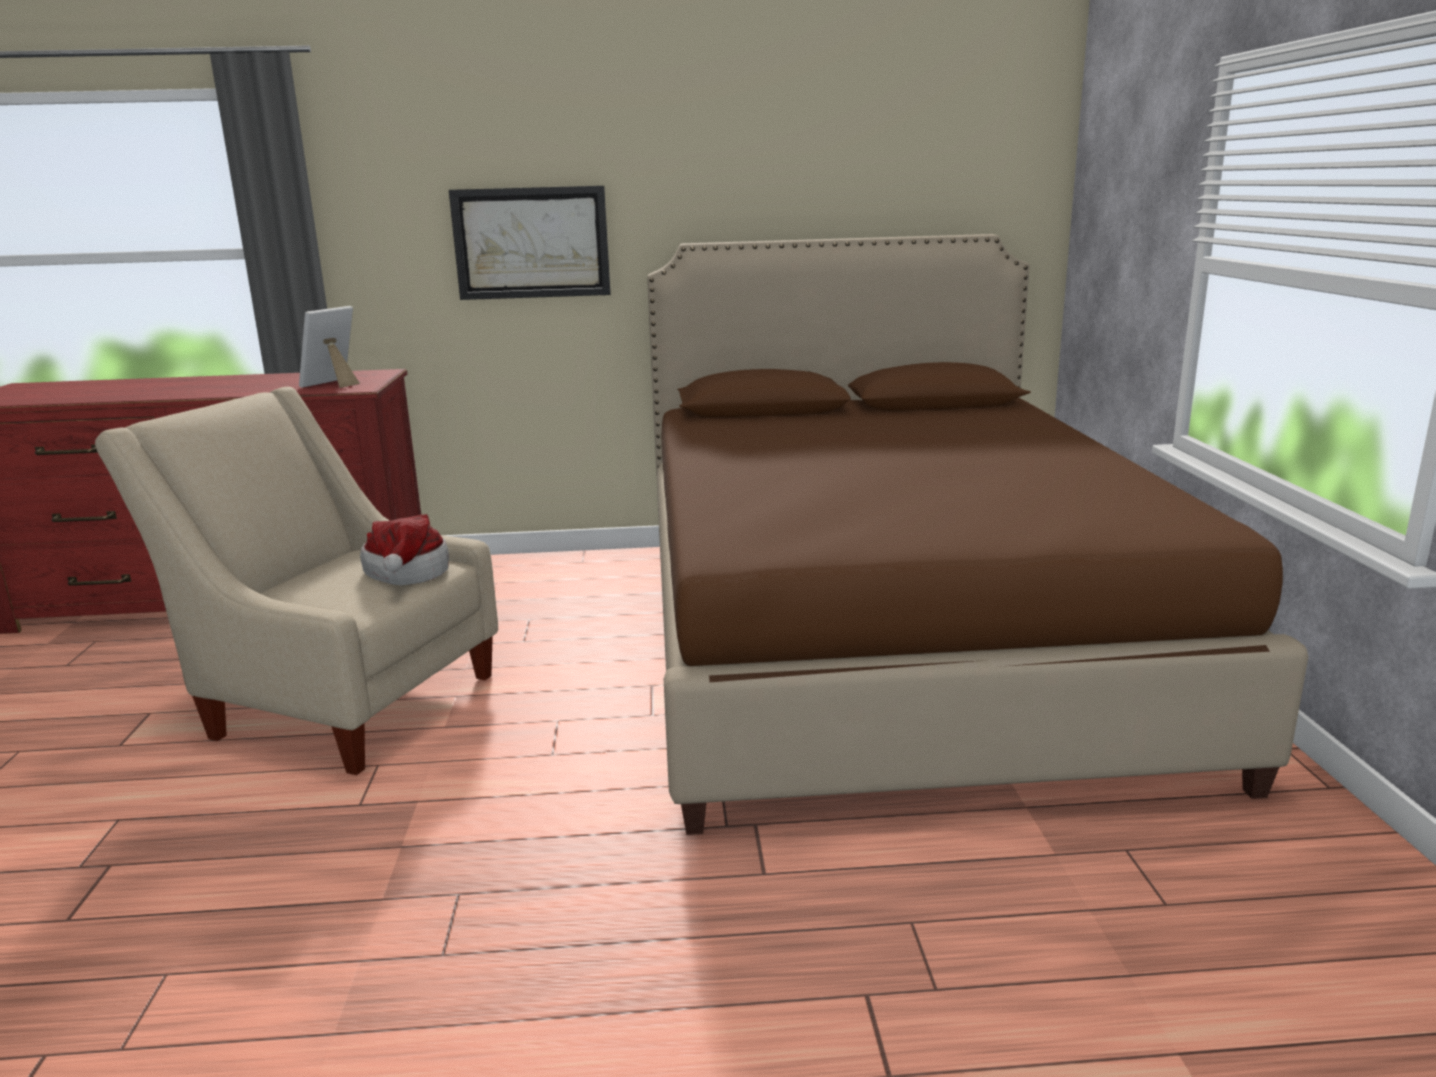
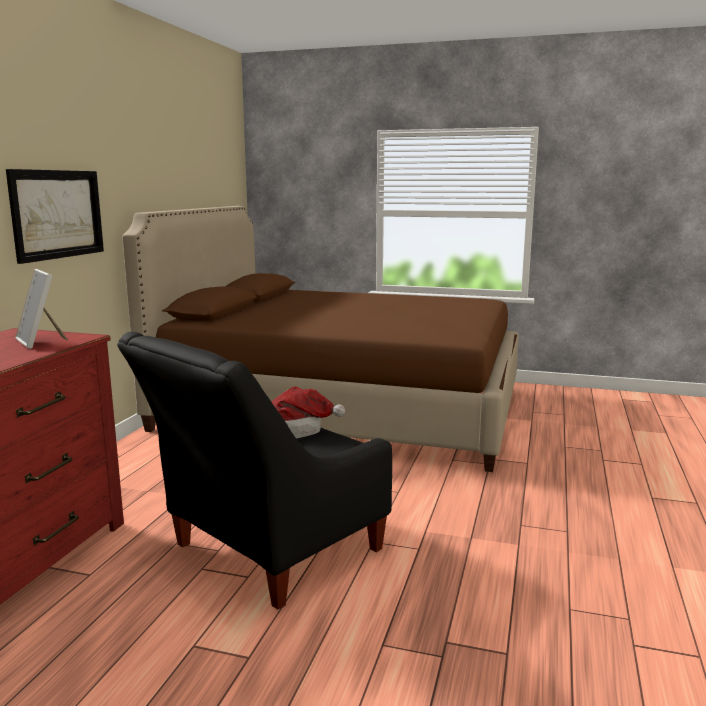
camera: 70 degrees left, 5 degrees down
beige armchair [95,387,498,775] -> black armchair [117,332,392,610]

